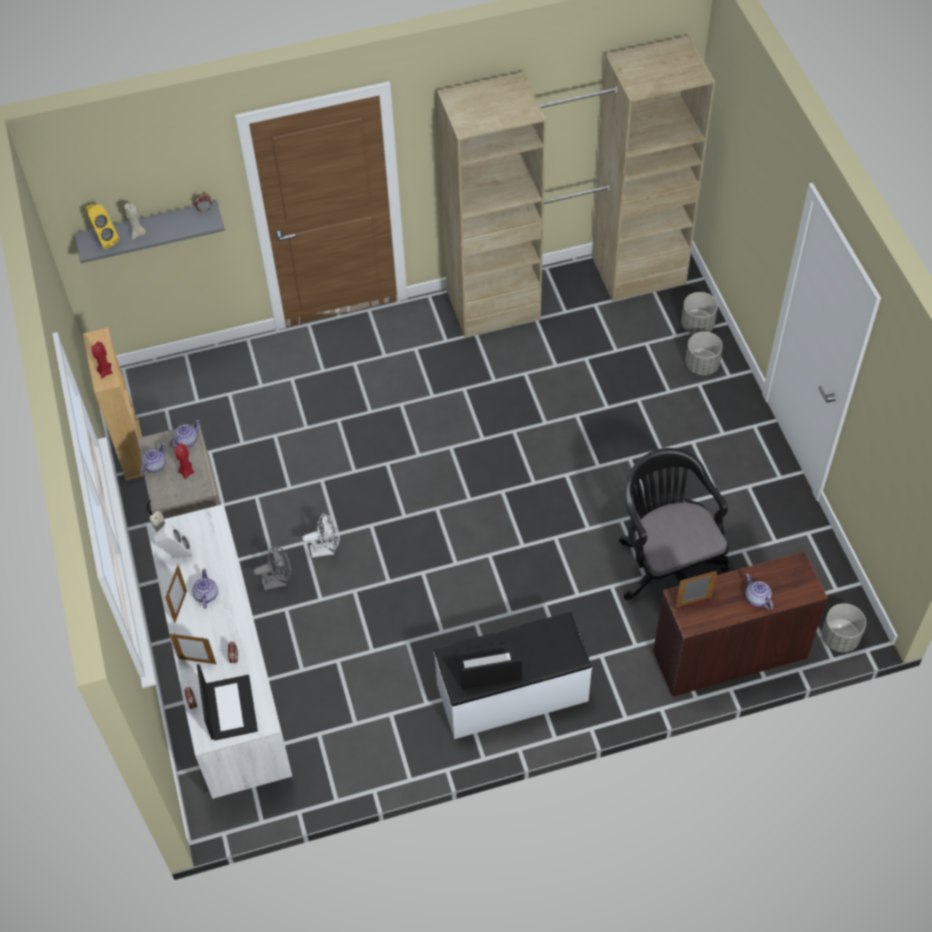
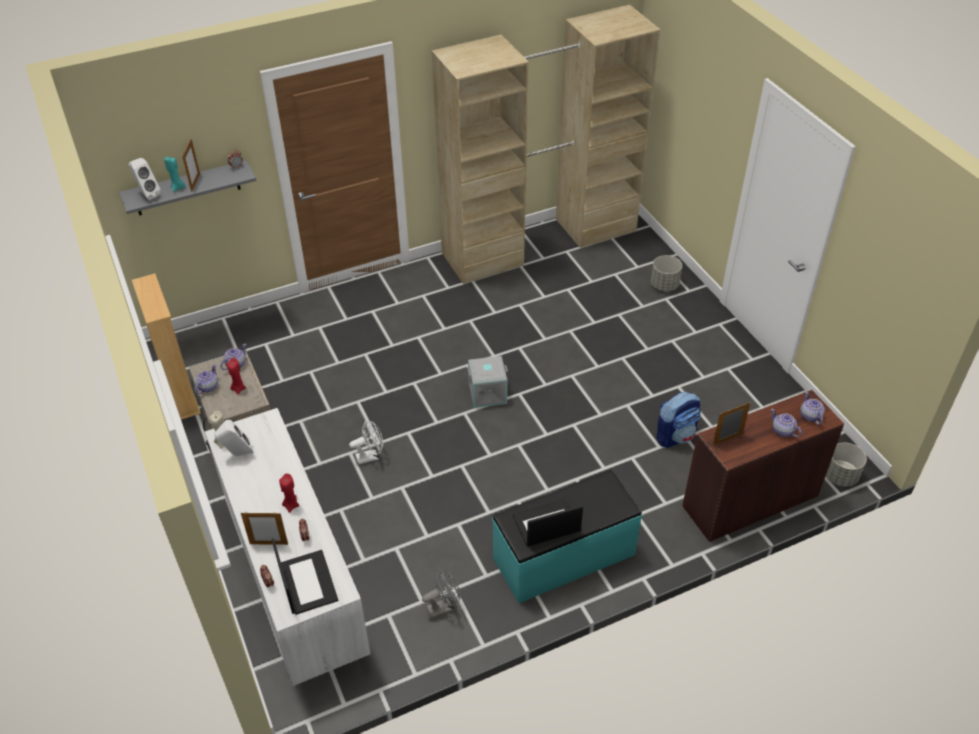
camera: 10 degrees left, 10 degrees down
yellow speaker [85,205,119,249] -> white speaker [129,158,161,200]
red candle [91,342,112,379] -> red candle moved to [279,473,299,513]
beige candle [124,203,146,240] -> turquoise candle [164,157,185,192]
picture frame [165,565,187,623] -> picture frame moved to [182,139,200,192]
teapot [192,568,218,609] -> teapot moved to [800,392,825,425]
grey fan [253,545,291,591] -> grey fan moved to [422,569,460,619]
white bench [434,612,592,739] -> turquoise bench [492,470,642,604]
black office chair [619,448,729,600] -> backpack [656,391,701,448]
grey planter [681,292,718,334] -> none
none -> grey storage box [468,356,508,408]

